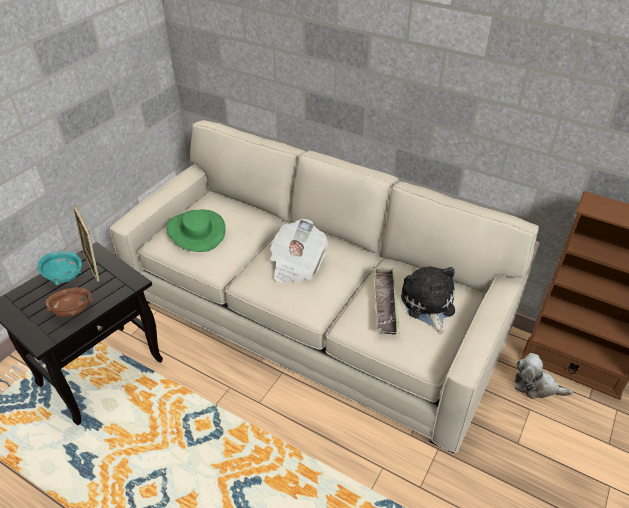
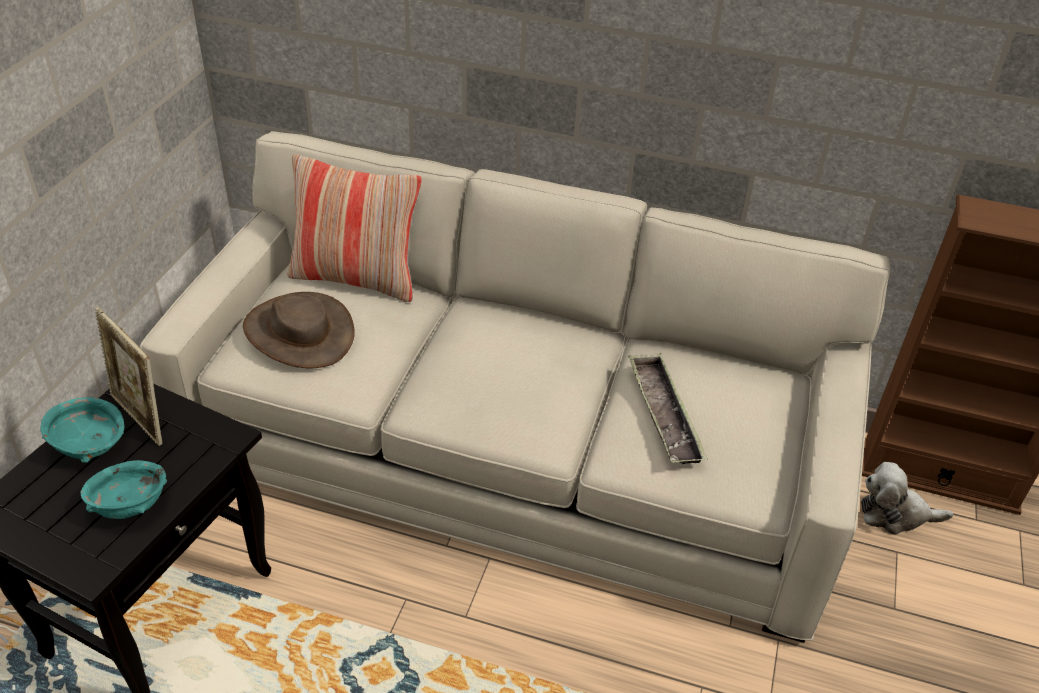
camera: 15 degrees left, 0 degrees up
brown bowl [45,287,93,317] -> turquoise bowl [81,460,167,519]
green hat [166,210,226,252] -> brown hat [243,292,355,369]
newspaper [270,219,328,283] -> none
plush toy [401,266,455,333] -> none
none -> pillow [287,154,422,302]

